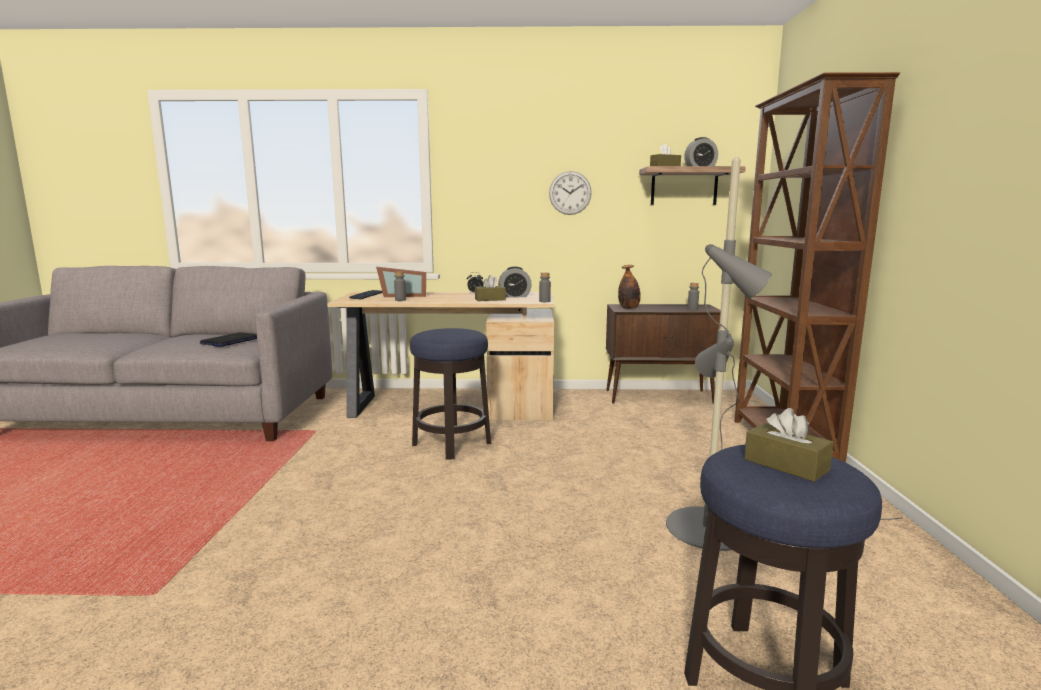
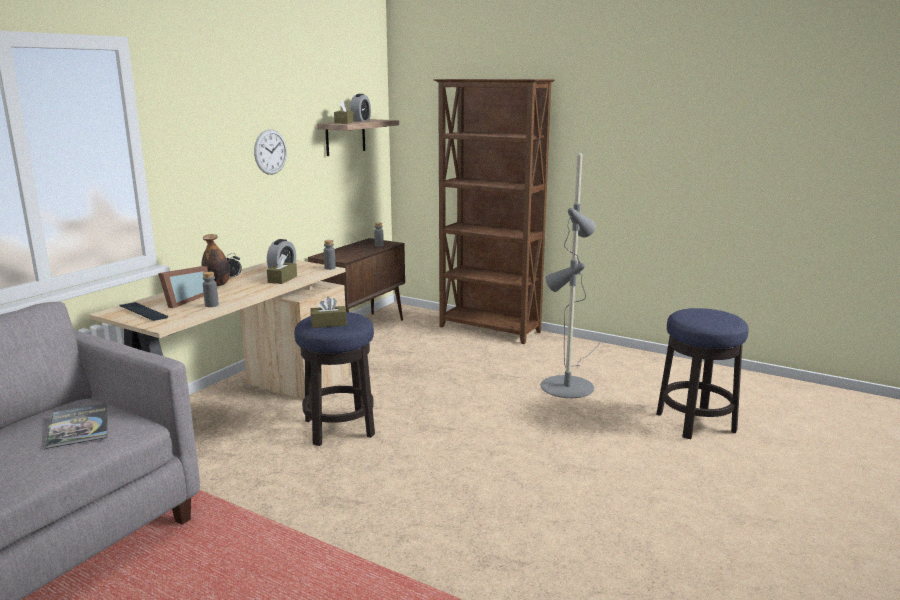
camera: 60 degrees left, 5 degrees up
laptop [200,332,257,347] -> book [45,403,108,449]
bottle [618,265,641,309] -> bottle moved to [202,234,230,286]
brown tissue box [744,408,834,482] -> brown tissue box moved to [311,296,347,328]

